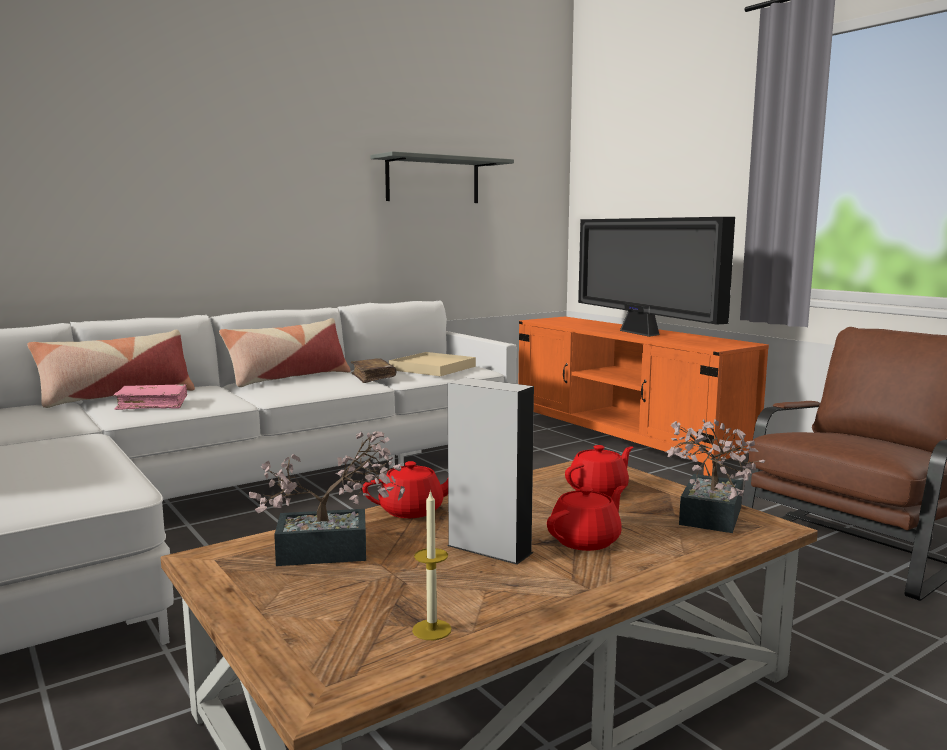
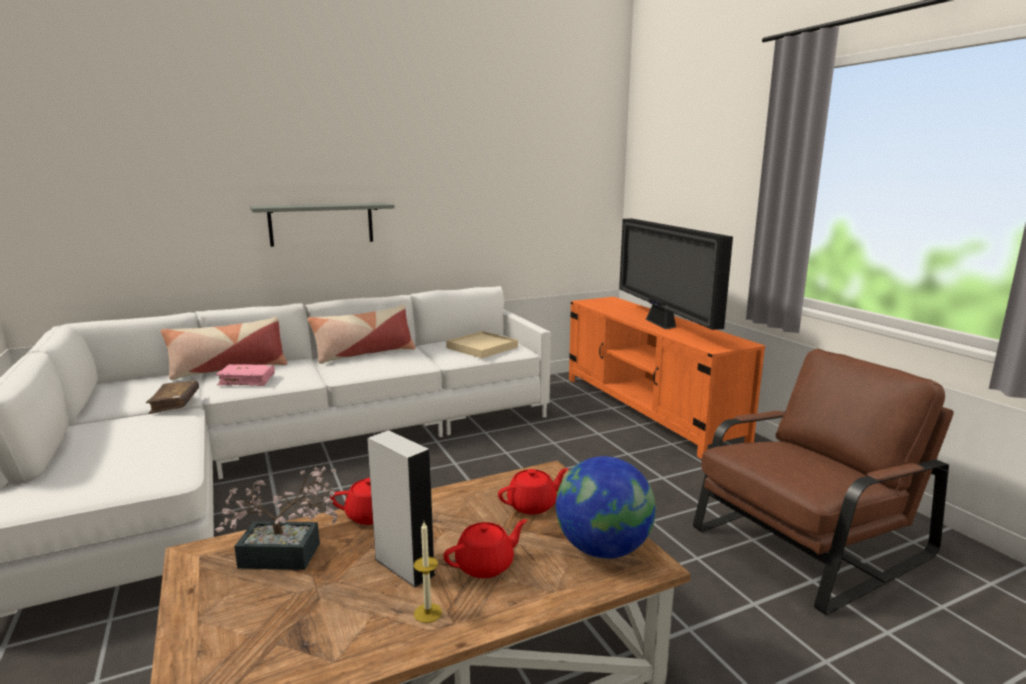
camera: 10 degrees right, 5 degrees up
brown book [351,358,396,383] -> brown book moved to [146,381,199,414]
grey shelf [370,151,514,203] -> grey shelf moved to [250,203,395,247]
candle [412,490,452,640] -> candle moved to [414,522,442,623]
potted plant [666,419,766,533] -> globe [556,456,656,559]

